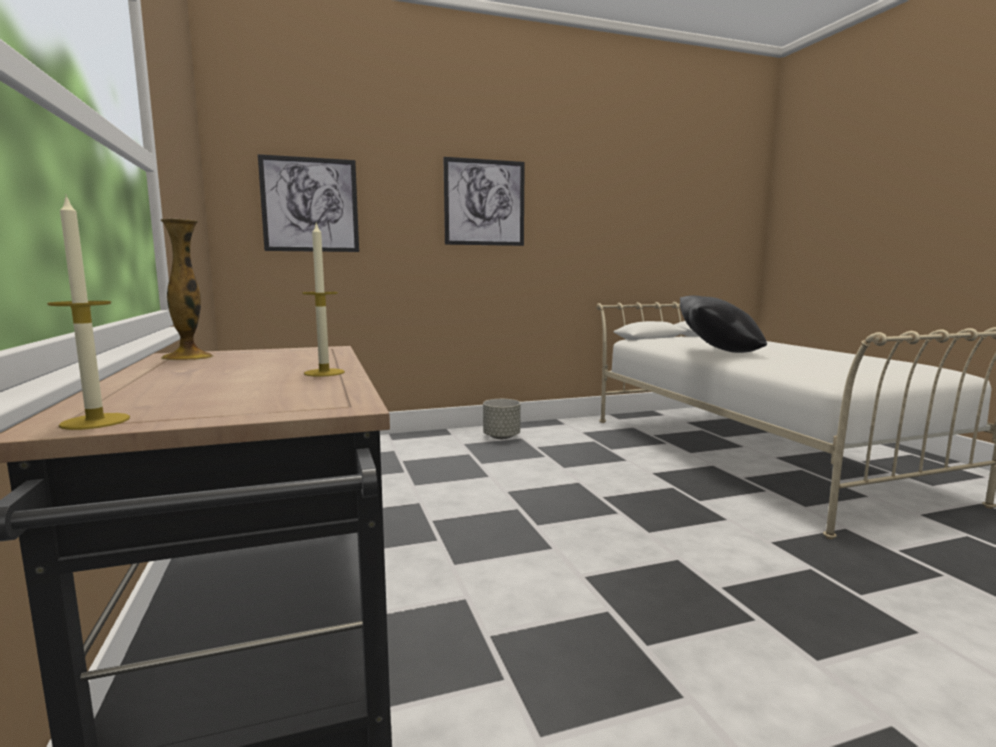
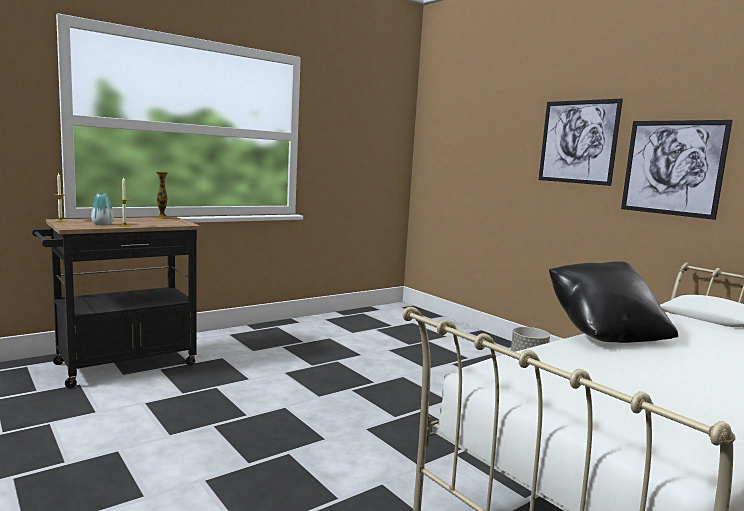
camera: 70 degrees right, 0 degrees up
picture [258,154,359,252] -> picture moved to [621,120,733,220]
none -> vase [91,193,114,225]

